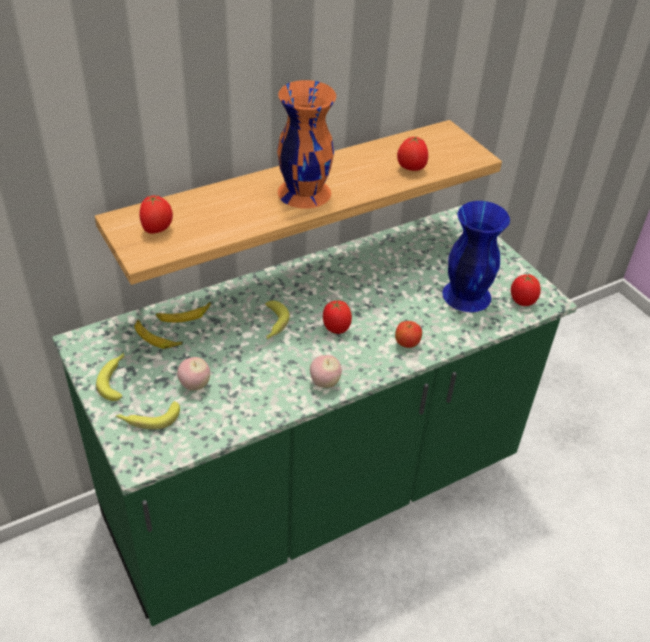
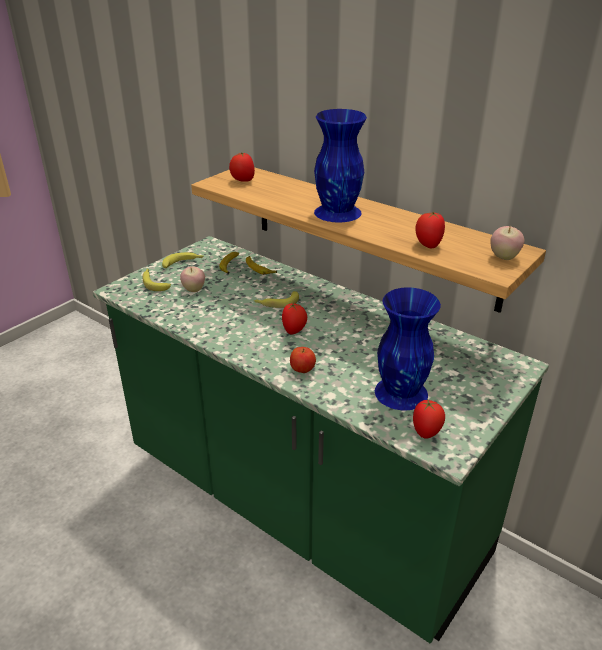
camera: 70 degrees right, 10 degrees down
orange vase [277,80,336,209] -> blue vase [314,109,367,222]
apple [310,355,342,388] -> apple moved to [490,226,524,260]

